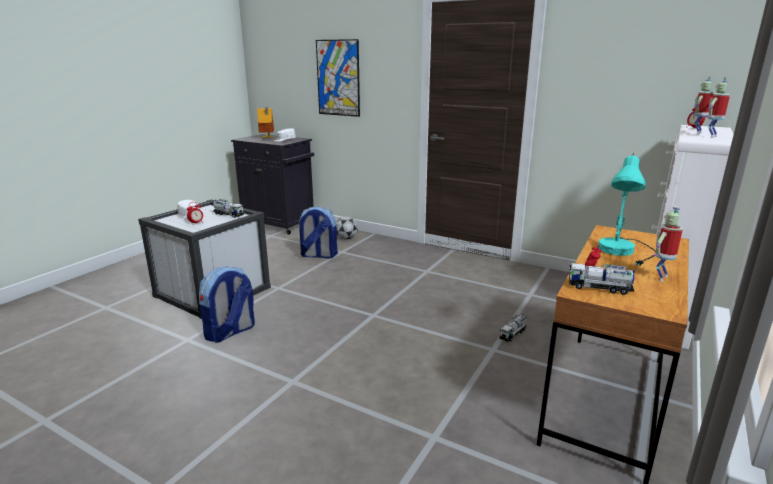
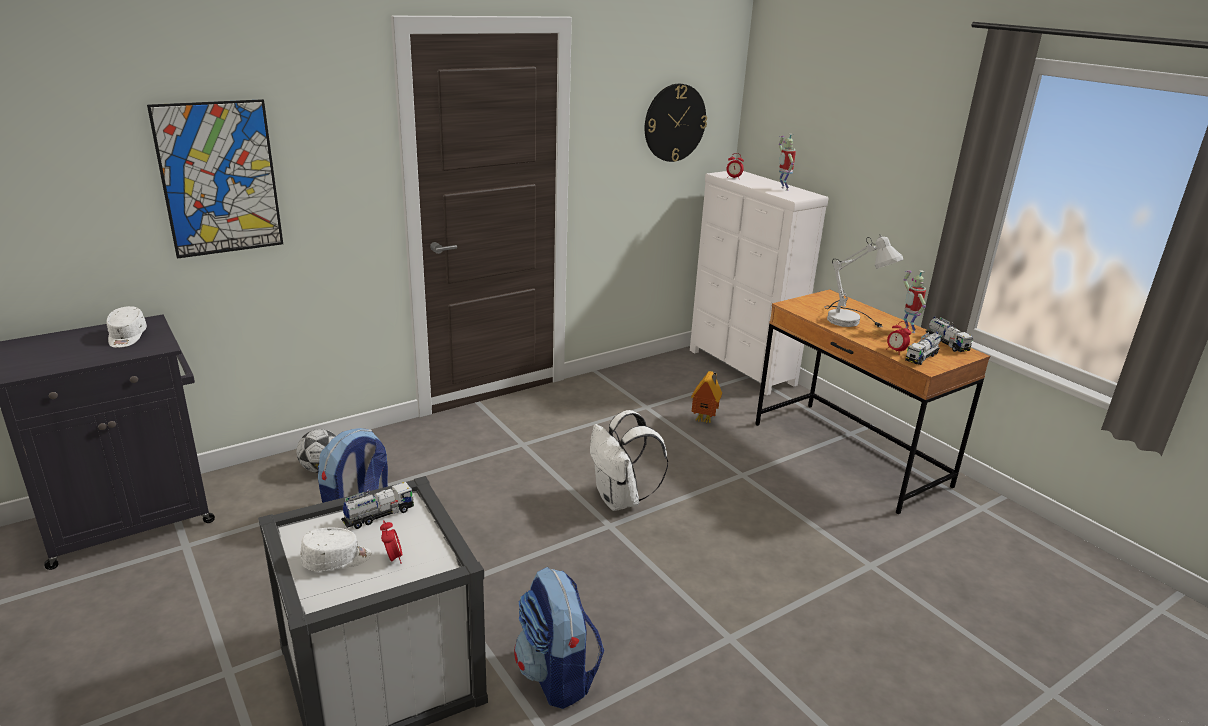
camera: 65 degrees left, 5 degrees up
toy house [257,107,274,138] -> toy house moved to [691,371,722,423]
toy truck [499,314,527,342] -> toy truck moved to [925,317,973,352]
turquoise table lamp [599,153,656,266] -> white table lamp [824,234,903,328]
toy robot [692,76,714,134] -> none
none -> white backpack [590,410,668,511]
none -> wall clock [645,84,707,162]

